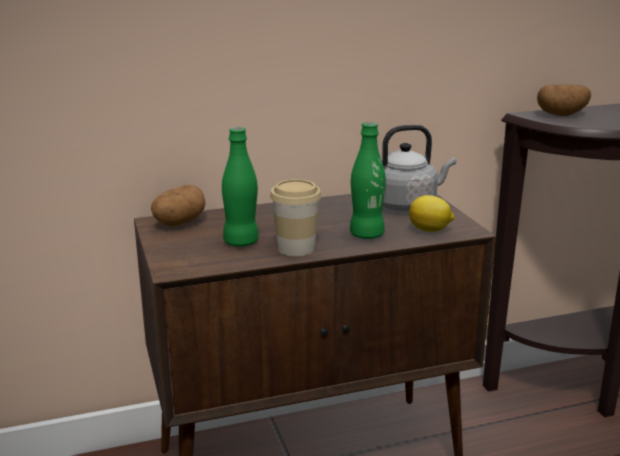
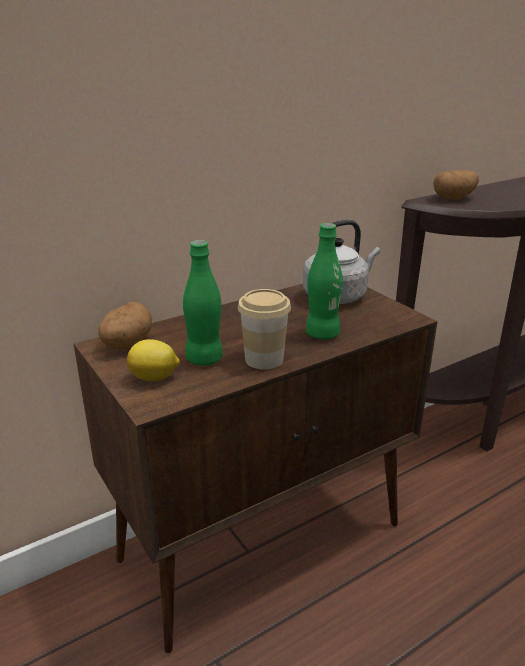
camera: 15 degrees left, 5 degrees up
lemon [409,195,454,232] -> lemon moved to [127,339,180,381]

